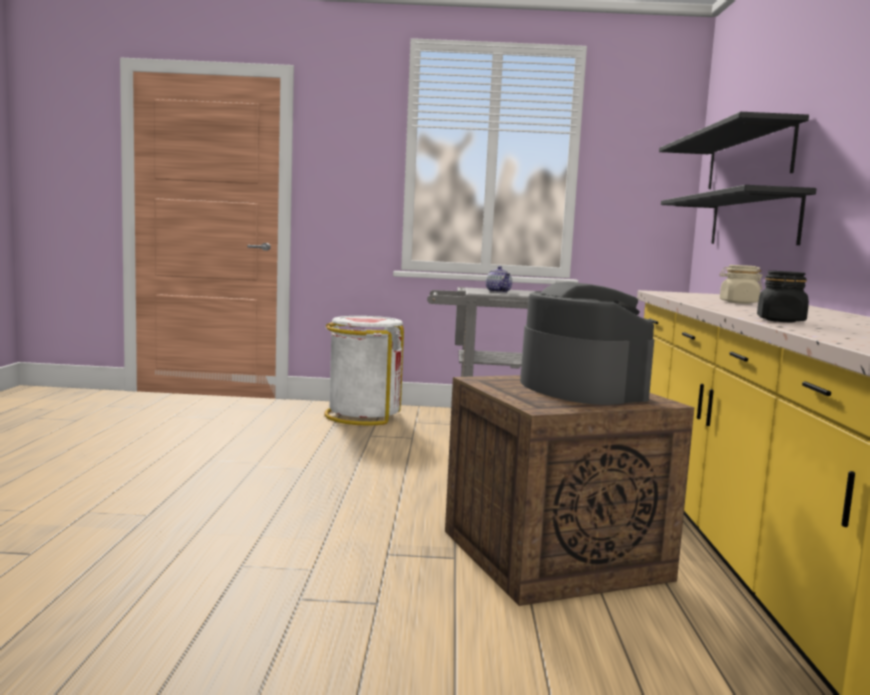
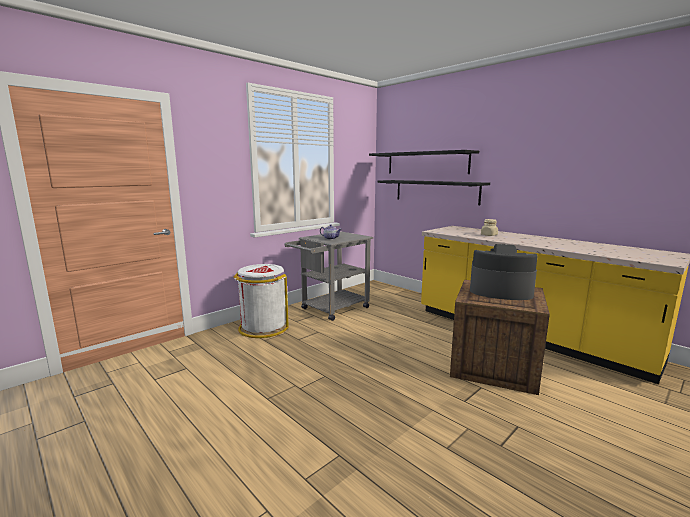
camera: 45 degrees left, 5 degrees up
black jar [757,271,809,322] -> none

